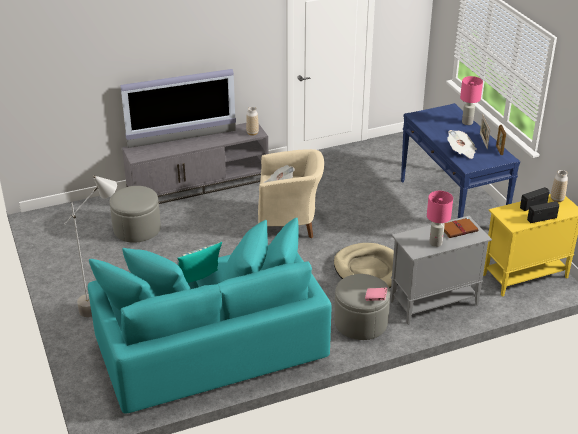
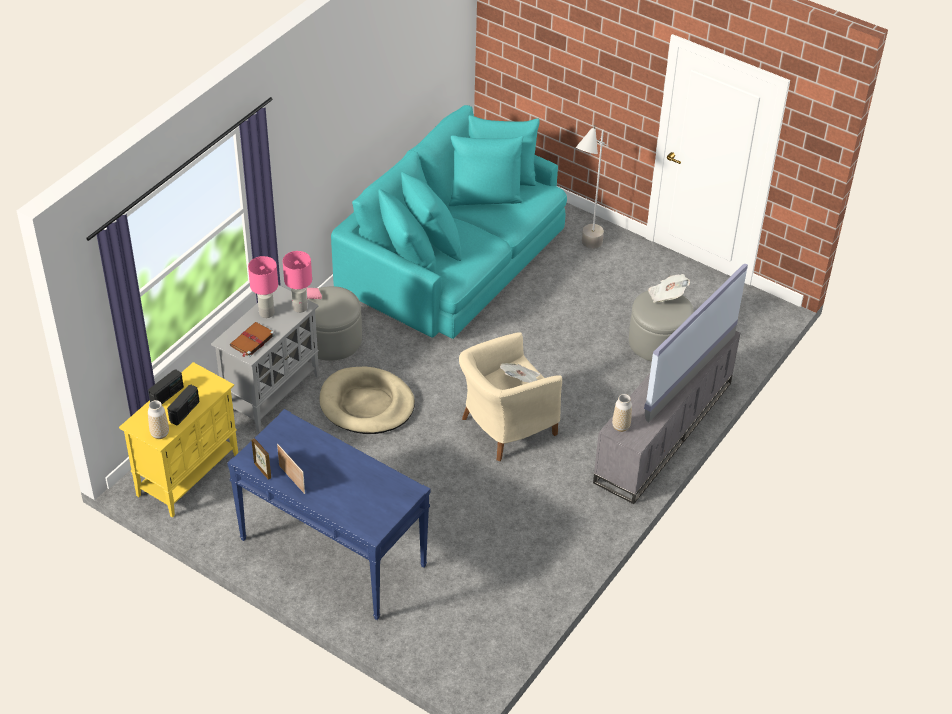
camera: 145 degrees right, 10 degrees up
pillow [177,242,222,283] -> none
newspaper [447,130,477,159] -> newspaper moved to [648,274,690,303]
pink table lamp [460,76,483,125] -> pink table lamp moved to [283,251,312,313]

